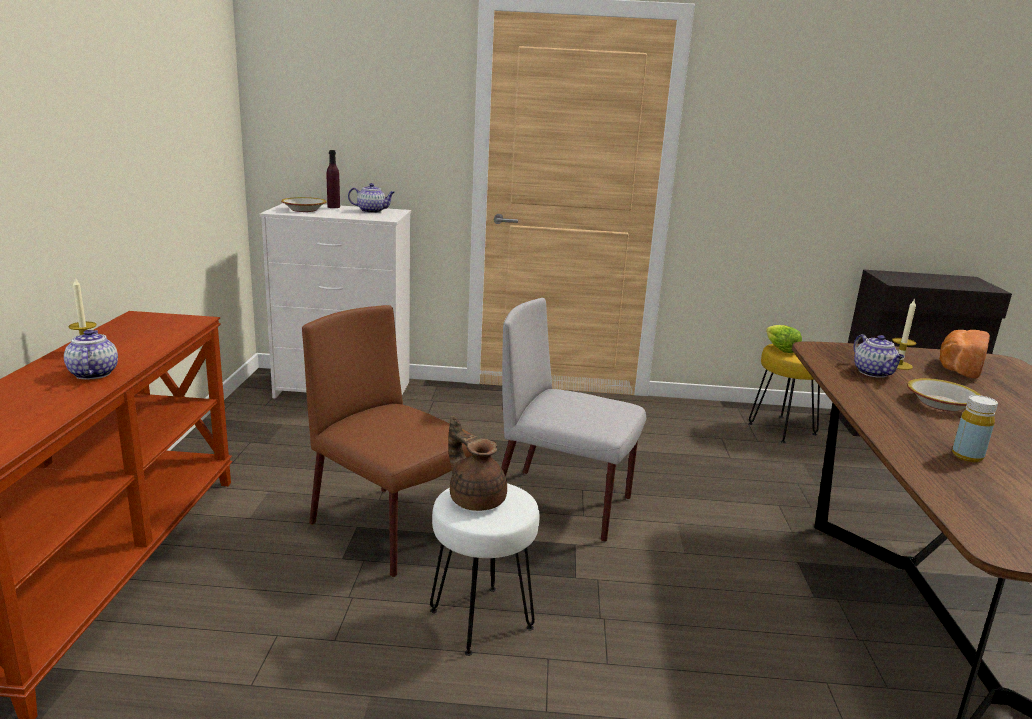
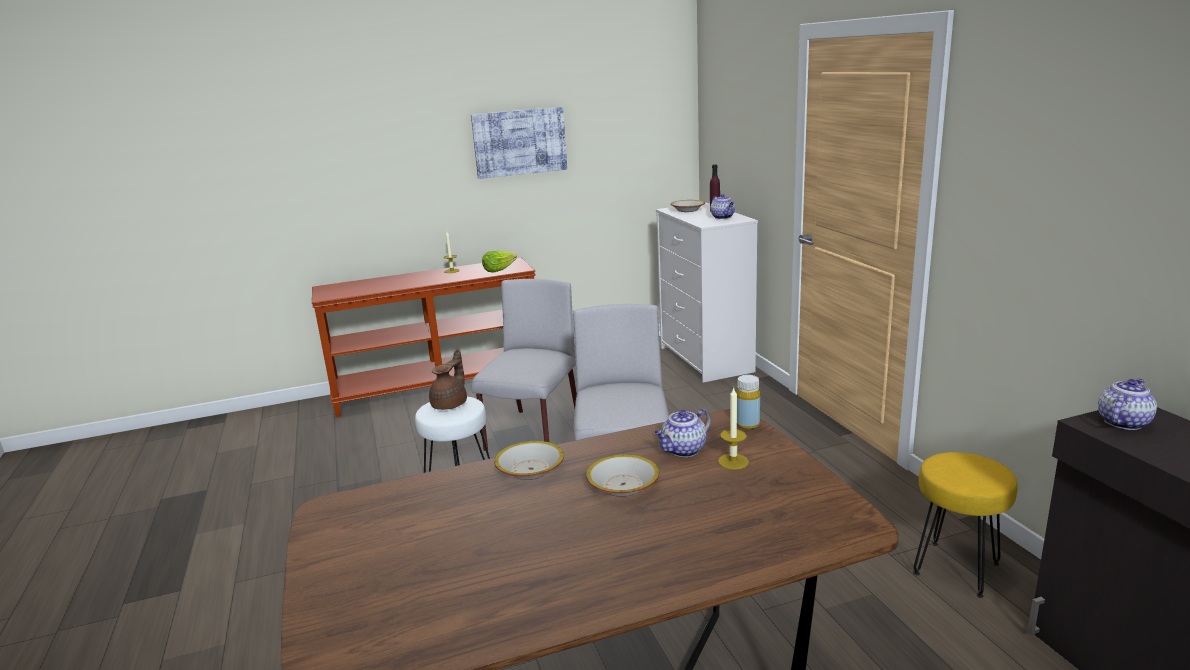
camera: 70 degrees right, 0 degrees up
teapot [64,330,118,379] -> teapot moved to [1098,379,1157,430]
brown chair [302,305,472,577] -> grey chair [471,279,577,451]
lettuce [766,325,802,353] -> lettuce moved to [482,251,517,273]
bread [939,330,990,378] -> none
yellow bottle [952,395,998,462] -> yellow bottle moved to [736,375,760,429]
none -> picture [471,107,568,179]
none -> bowl [494,441,564,480]

